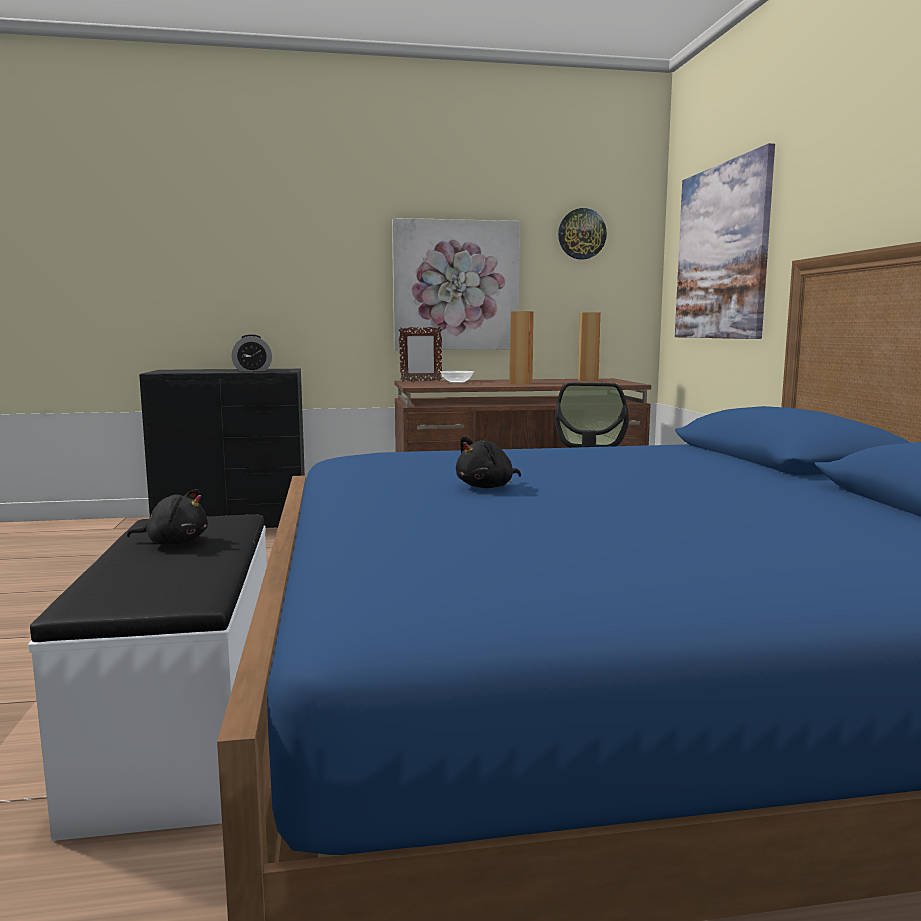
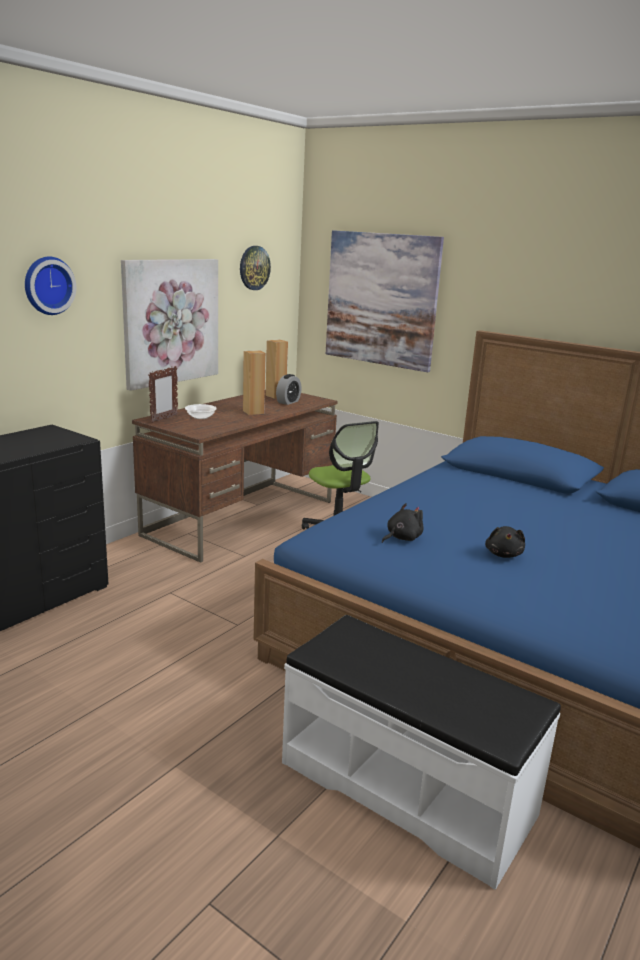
camera: 45 degrees left, 10 degrees up
black plush toy [127,489,208,545] -> black plush toy moved to [382,503,424,543]
alarm clock [231,334,272,372] -> alarm clock moved to [276,374,301,405]
none -> wall clock [25,257,76,315]

